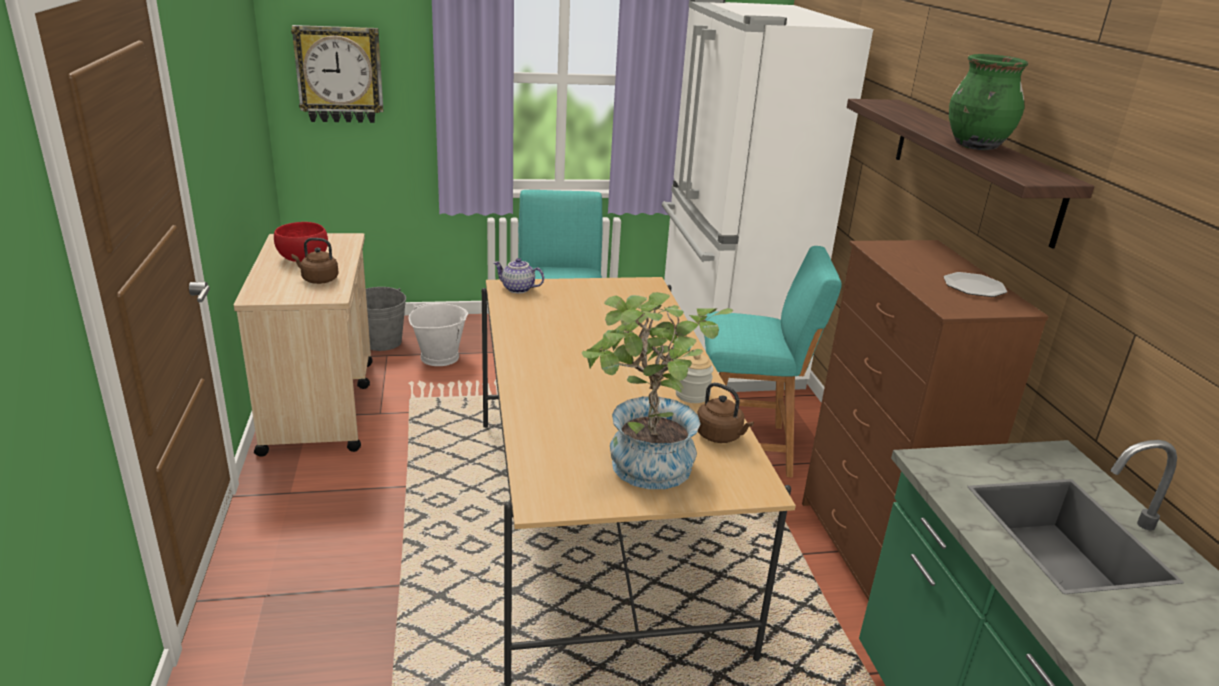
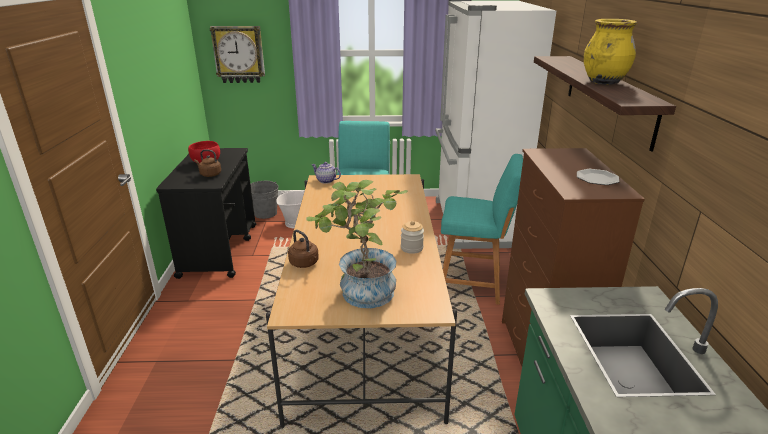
camera: 10 degrees right, 0 degrees up
beige cart [234,233,373,457] -> black cart [156,148,256,279]
brown kettle [697,383,754,443] -> brown kettle moved to [288,230,319,268]
green vase [949,54,1028,150] -> yellow vase [584,19,637,85]

